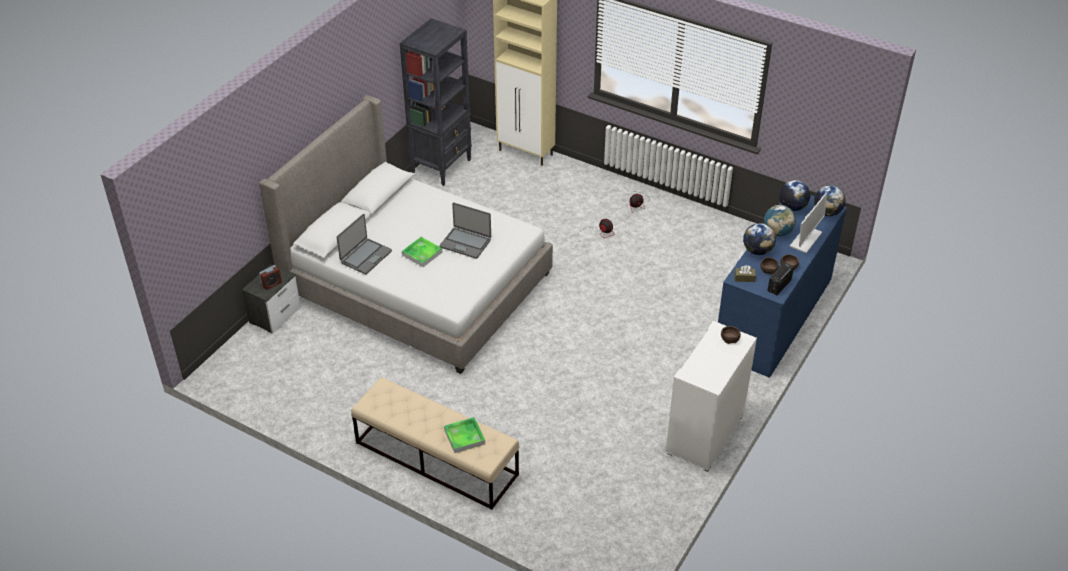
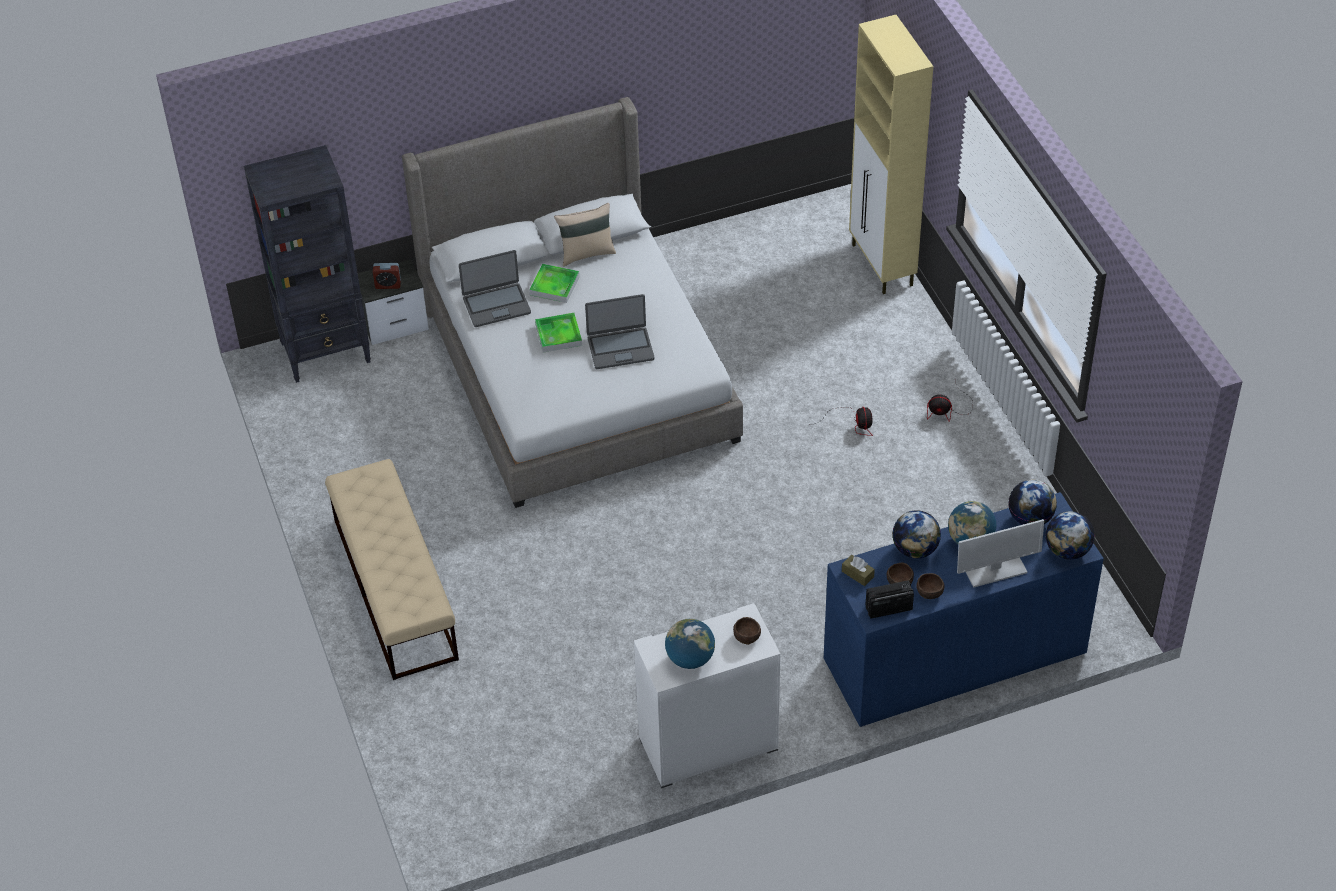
camera: 40 degrees right, 5 degrees up
black bookcase [400,18,472,186] -> black bookcase moved to [244,145,371,383]
laptop [439,202,491,259] -> laptop turned 75 degrees counterclockwise [585,294,655,369]
tray [444,417,485,453] -> tray moved to [529,264,580,303]
none -> beige pillow [554,203,616,266]
none -> globe [665,619,715,669]

